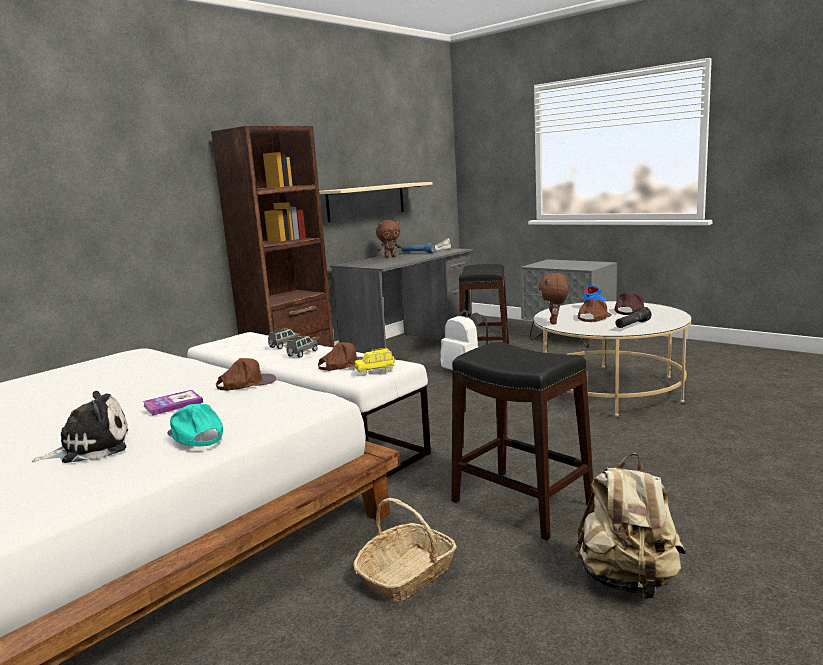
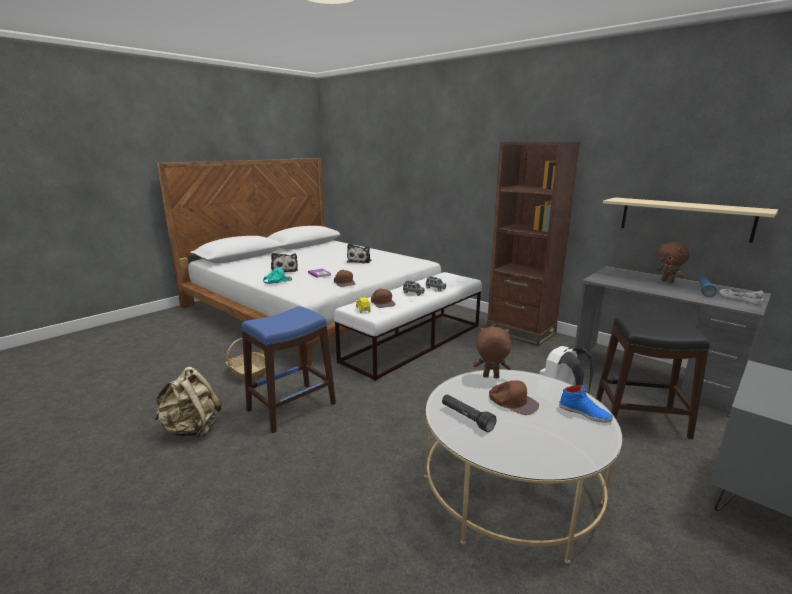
camera: 90 degrees right, 5 degrees up
black stool [451,342,593,540] -> blue stool [242,306,336,433]
brown cap [614,292,644,315] -> none
none -> plush toy [347,243,371,263]

